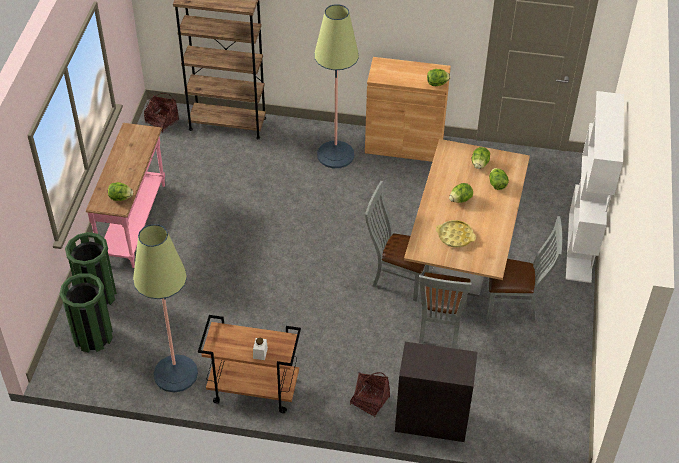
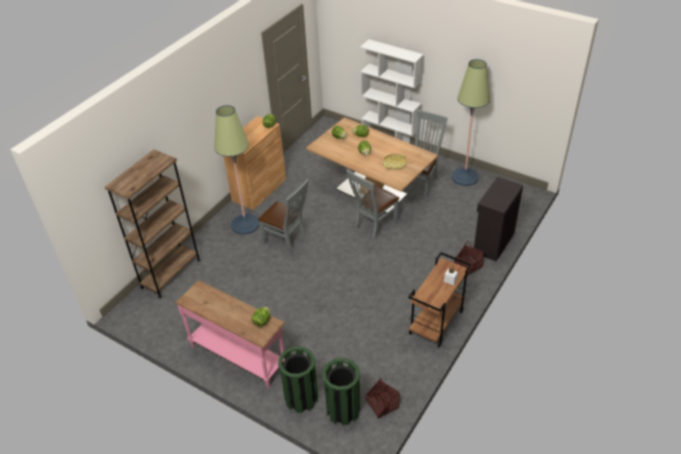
camera: 65 degrees left, 5 degrees down
floor lamp [133,224,198,392] -> floor lamp moved to [452,59,490,186]
basket [144,93,179,133] -> basket moved to [365,379,399,419]
grey chair [419,272,471,349] -> grey chair moved to [258,179,309,255]

